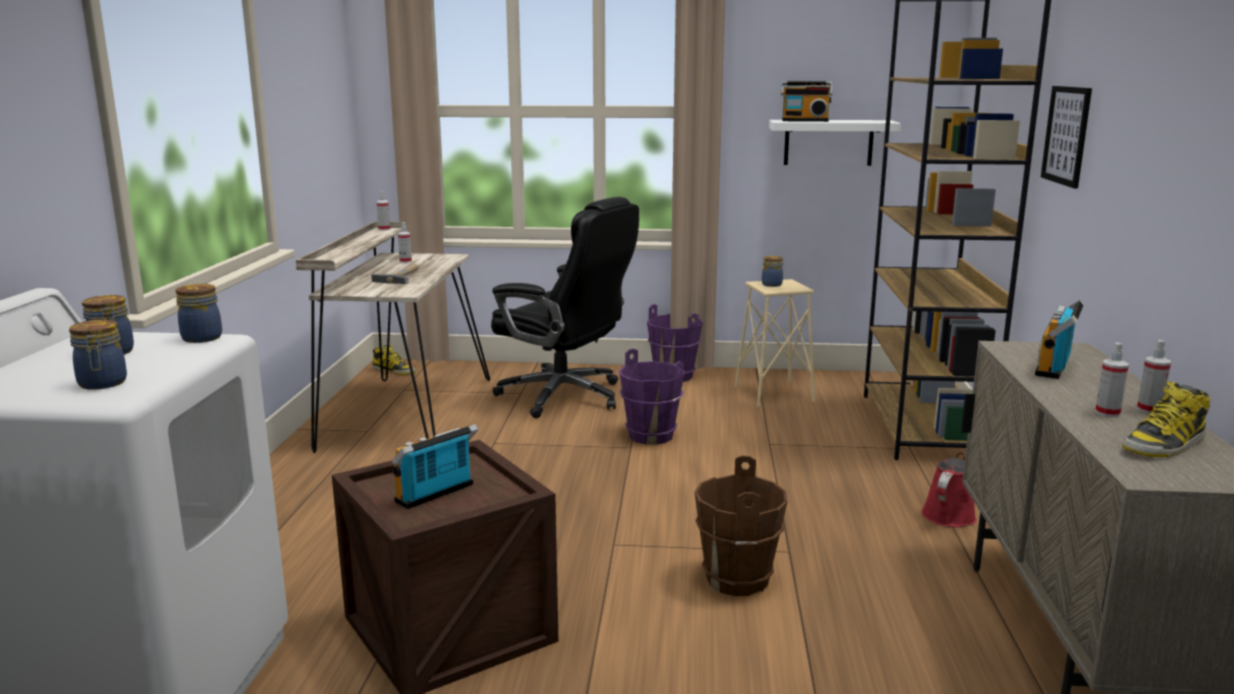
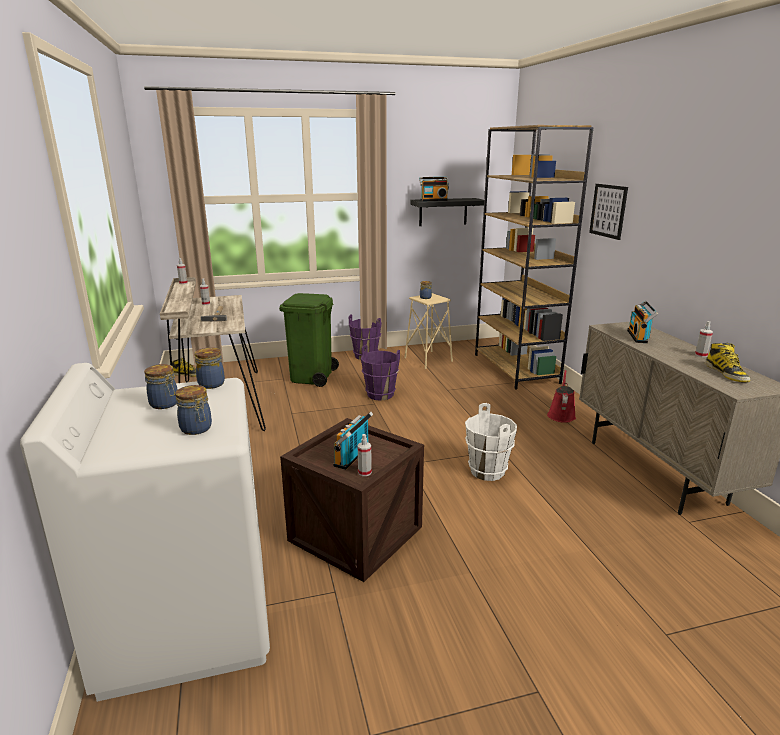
camera: 20 degrees left, 5 degrees up
black office chair [491,197,639,418] -> green trash can [279,293,339,387]
brown bucket [694,455,788,596] -> white bucket [465,403,517,481]
white shelf [769,120,901,166] -> black shelf [410,198,484,226]
spray bottle [1095,343,1129,417] -> spray bottle moved to [357,434,372,476]
boot [1122,381,1210,457] -> boot turned 45 degrees counterclockwise [705,343,750,382]

